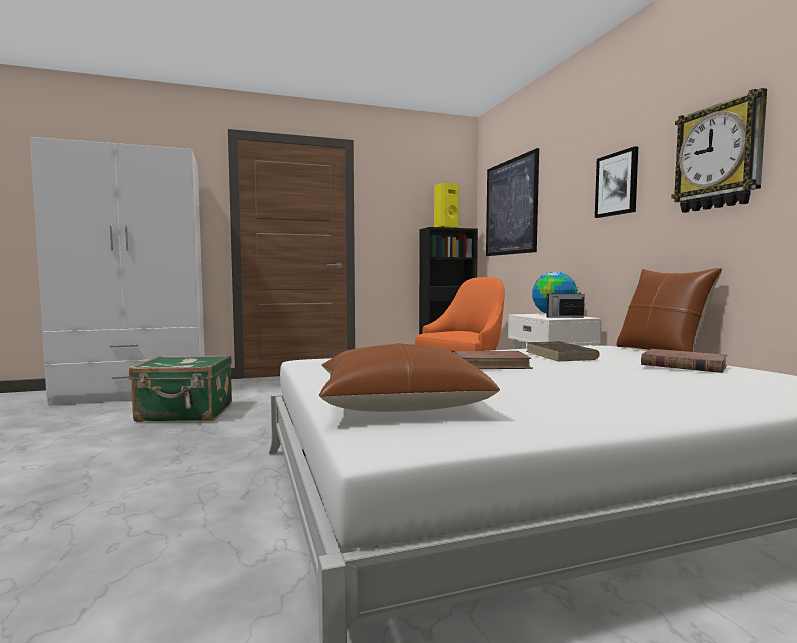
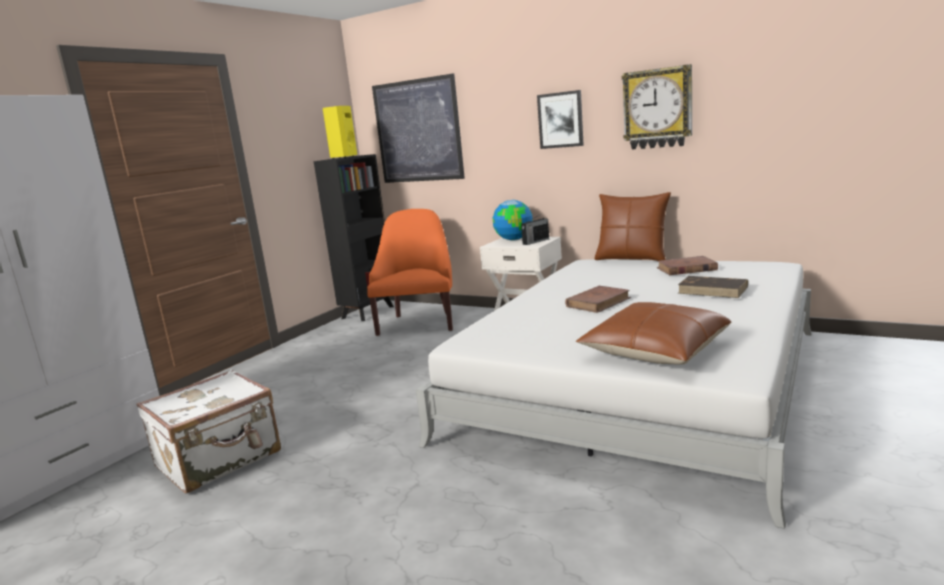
camera: 40 degrees left, 10 degrees up
green suitcase [129,355,232,422] -> white suitcase [136,370,281,494]
brown book [526,341,600,362] -> brown book moved to [678,276,748,298]

